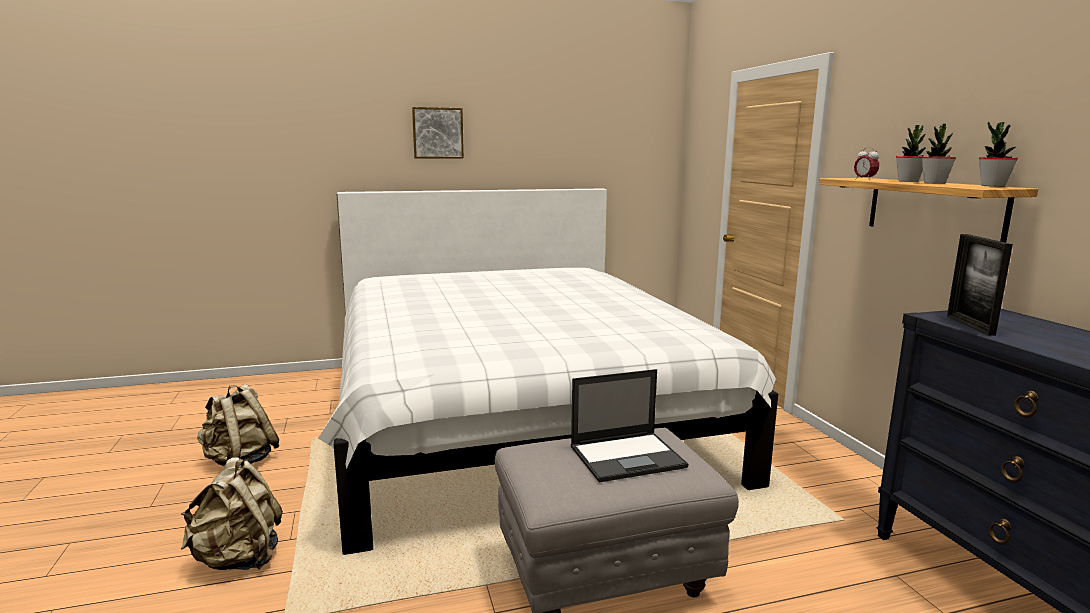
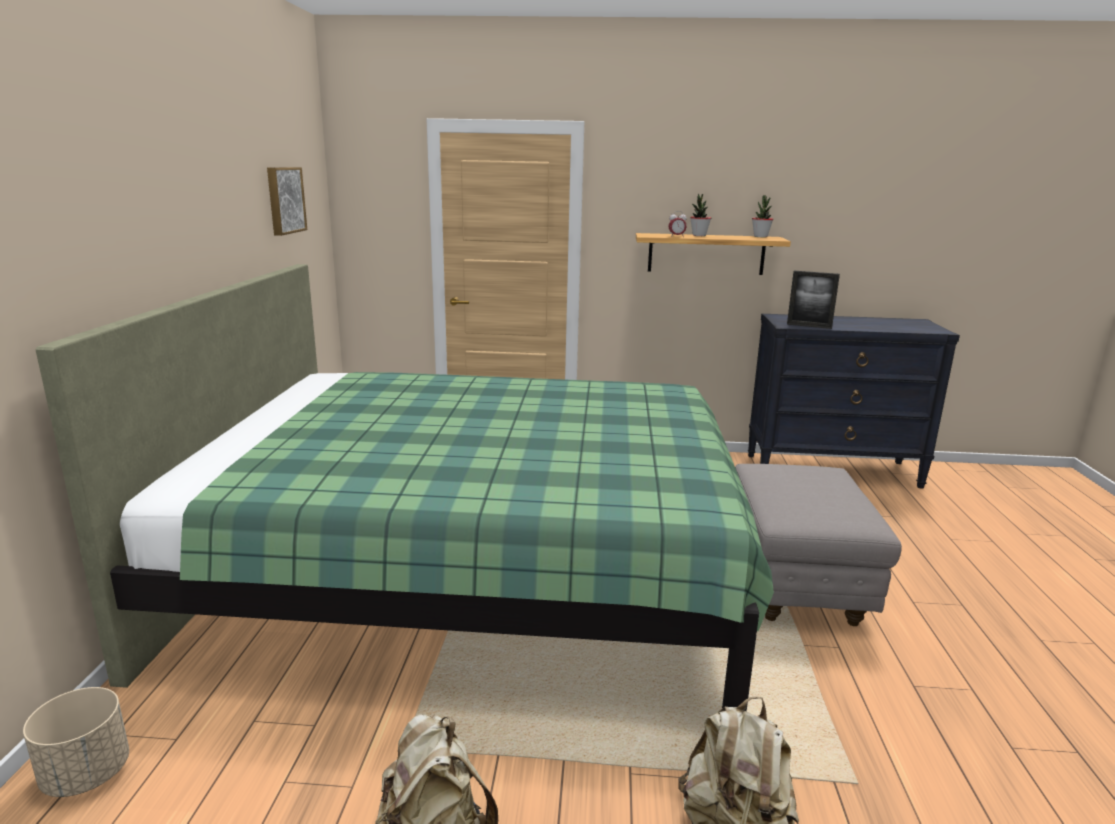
camera: 70 degrees left, 5 degrees up
white bed [318,189,778,555] -> green bed [36,264,774,711]
picture [412,107,464,158] -> picture moved to [267,167,307,236]
laptop [571,369,688,482] -> none
potted plant [921,124,956,184] -> none
none -> beige planter [23,687,129,797]

